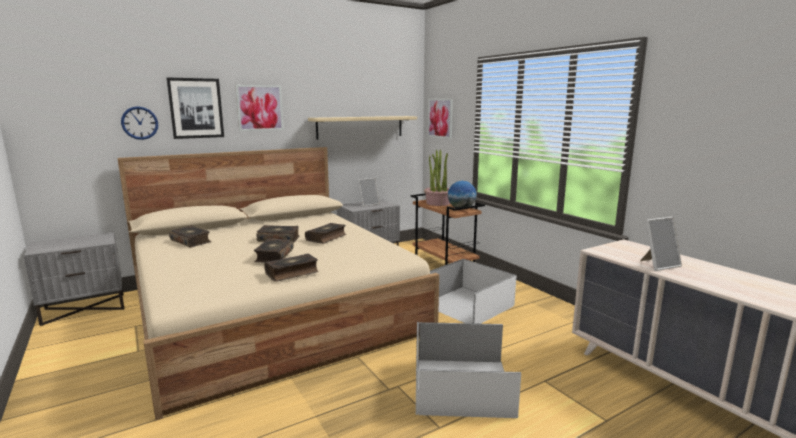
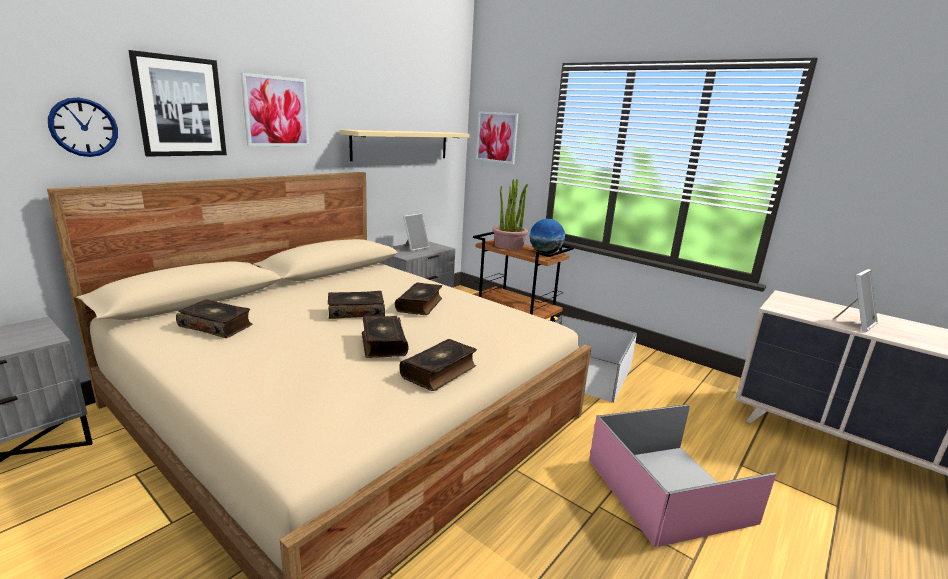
camera: 20 degrees left, 5 degrees up
white storage box [416,322,521,418] -> pink storage box [589,404,776,547]

